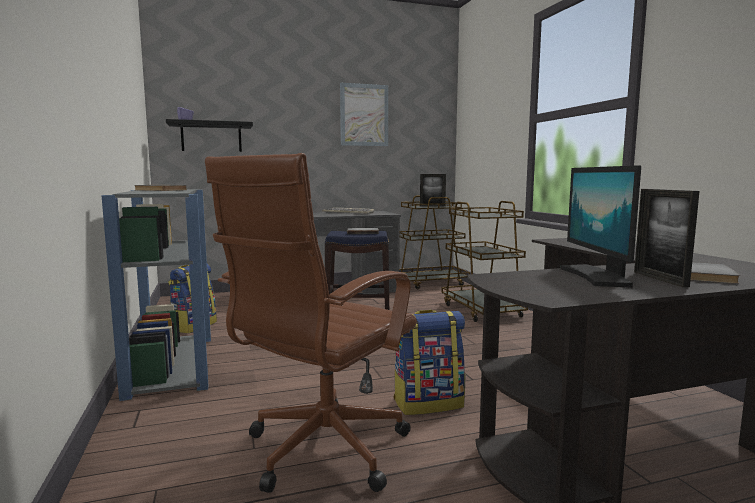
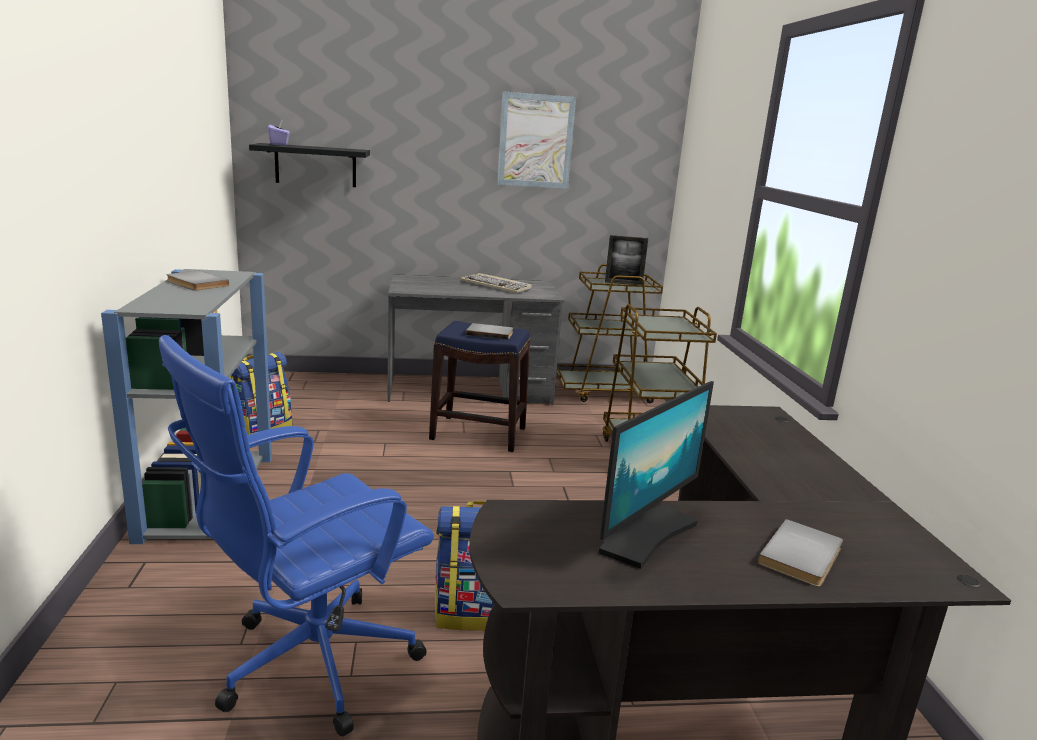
camera: 10 degrees right, 10 degrees up
brown office chair [205,153,417,493] -> blue office chair [159,335,434,736]
monitor [560,165,641,287] -> monitor turned 150 degrees counterclockwise [599,381,714,569]
picture frame [634,189,699,287] -> none

